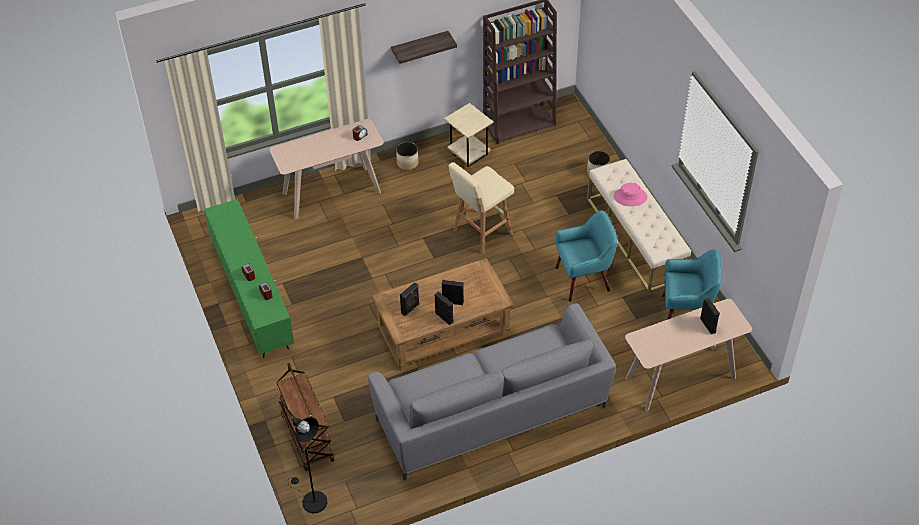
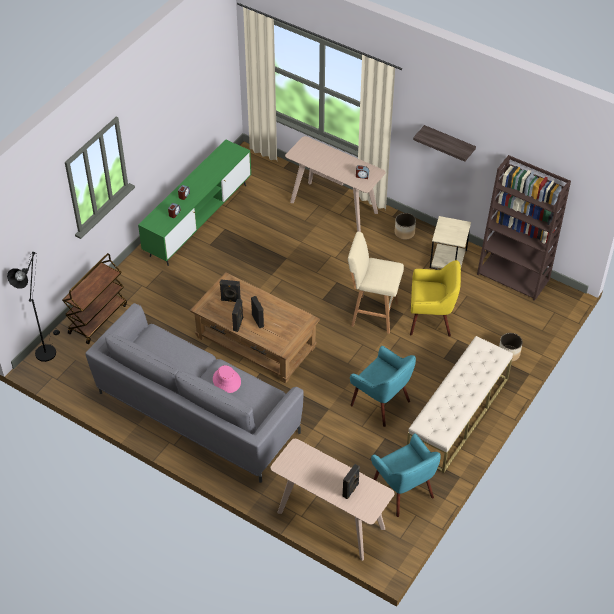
camera: 55 degrees right, 0 degrees up
pink hat [614,183,648,206] -> pink hat moved to [213,365,241,393]
none -> yellow armchair [410,260,461,337]

